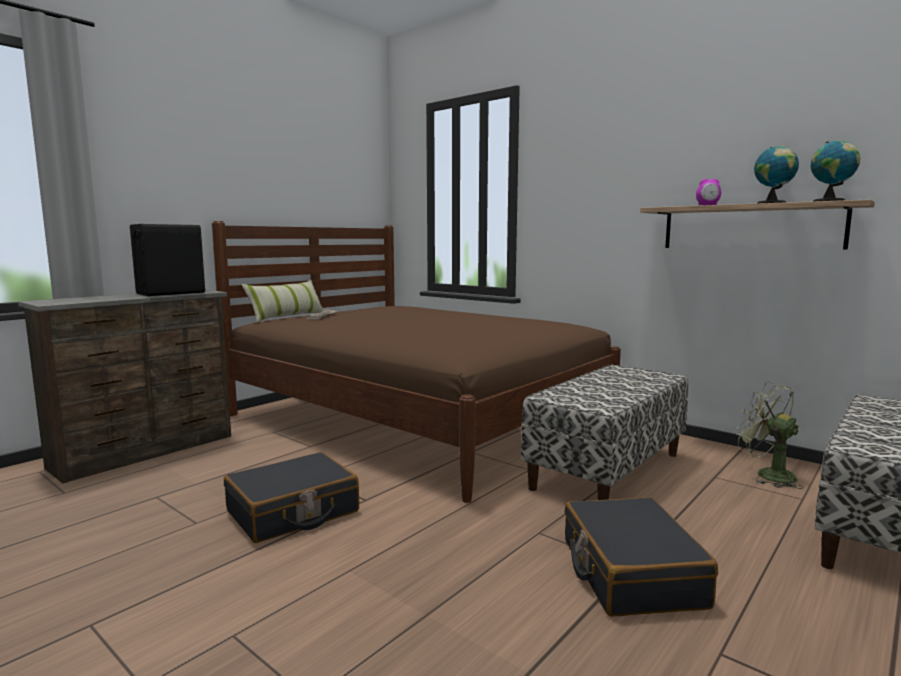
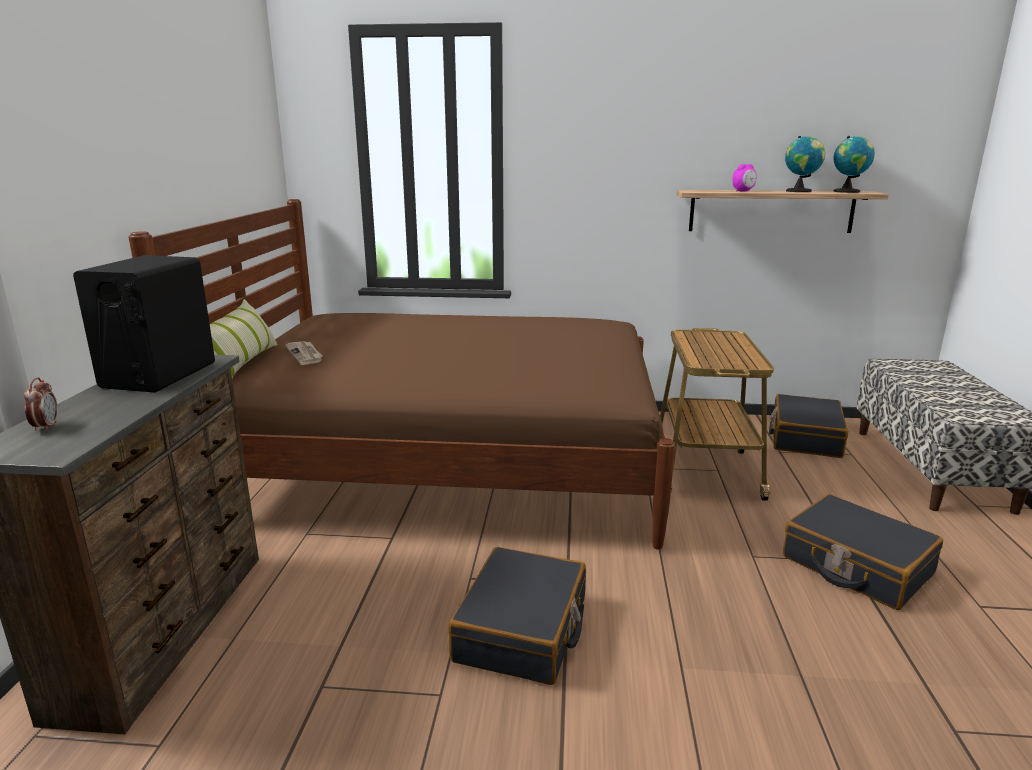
camera: 35 degrees left, 10 degrees up
bench [521,364,688,500] -> cart [660,328,774,501]
green fan [735,382,804,489] -> black suitcase [769,394,848,458]
none -> alarm clock [24,377,58,431]

